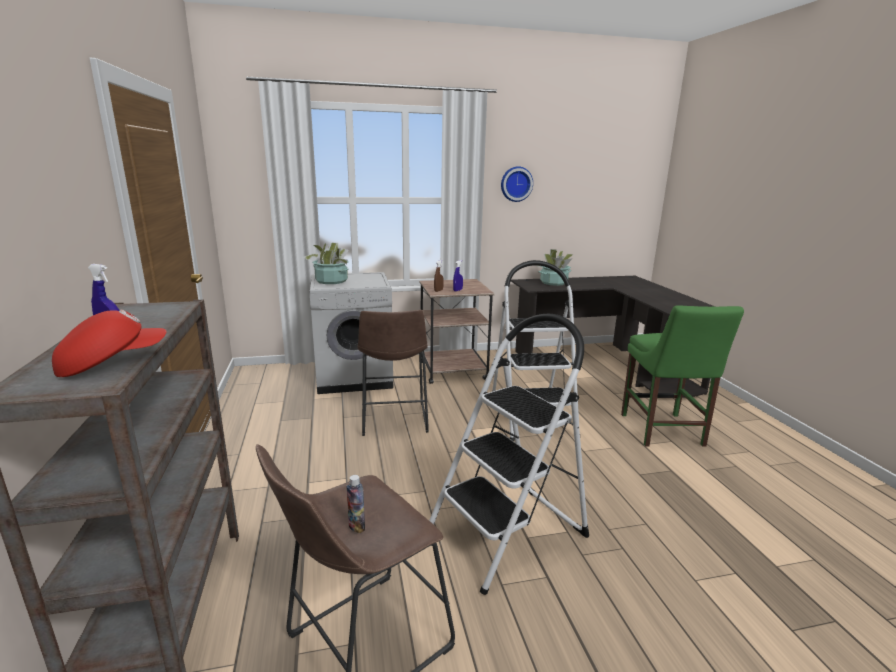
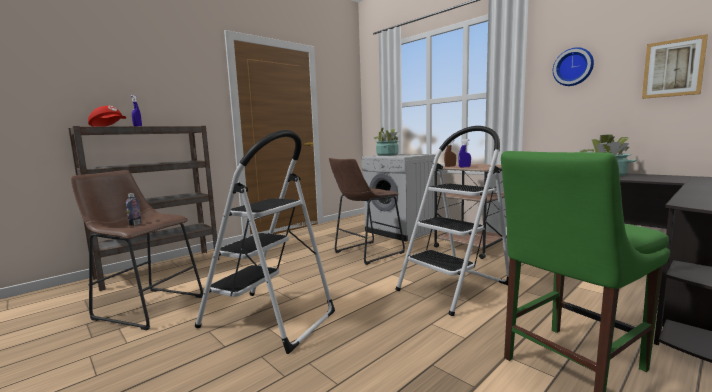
camera: 60 degrees right, 10 degrees down
none -> picture [642,34,708,99]

